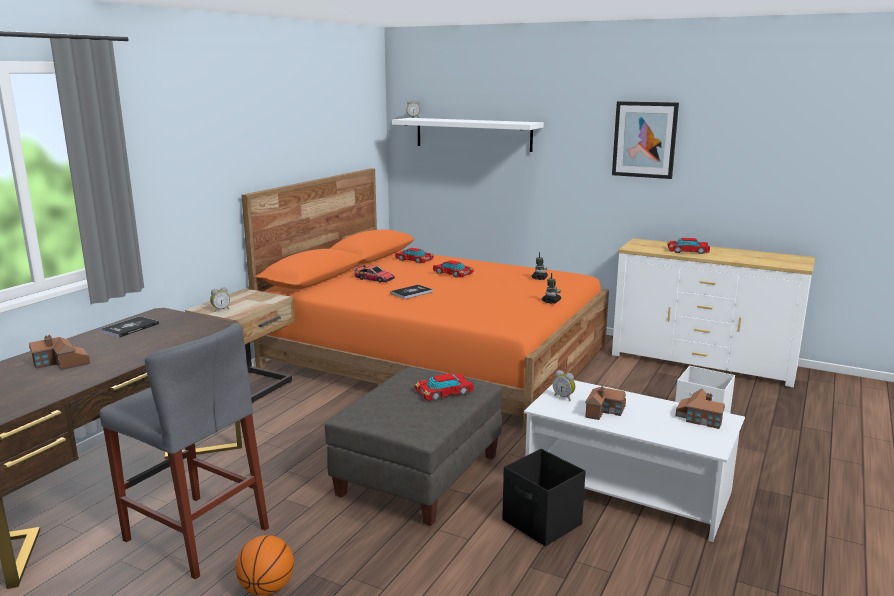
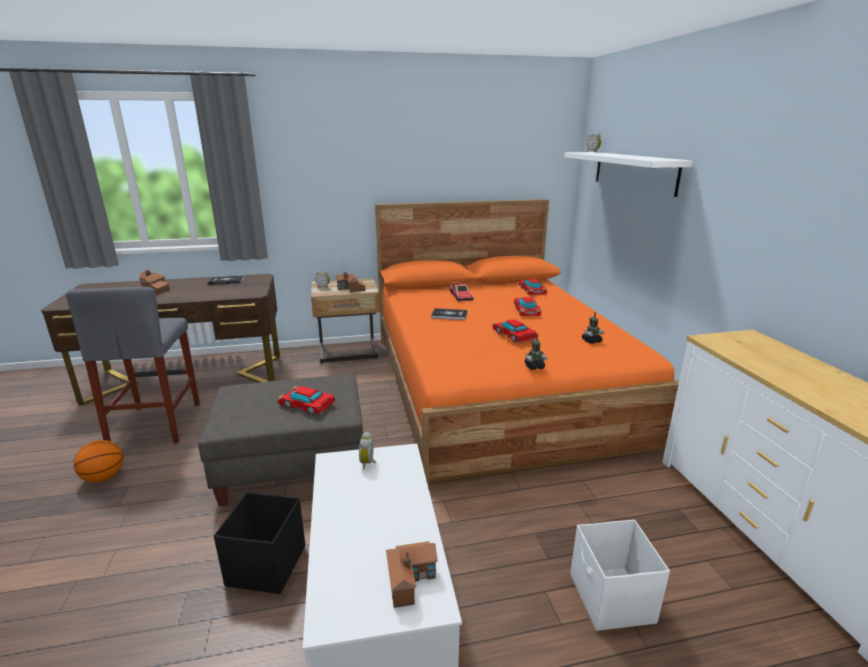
camera: 50 degrees right, 5 degrees up
toy house [585,386,626,420] -> toy house moved to [336,272,365,292]
picture [612,101,679,179] -> none
toy car [667,238,710,254] -> toy car moved to [492,319,537,343]

